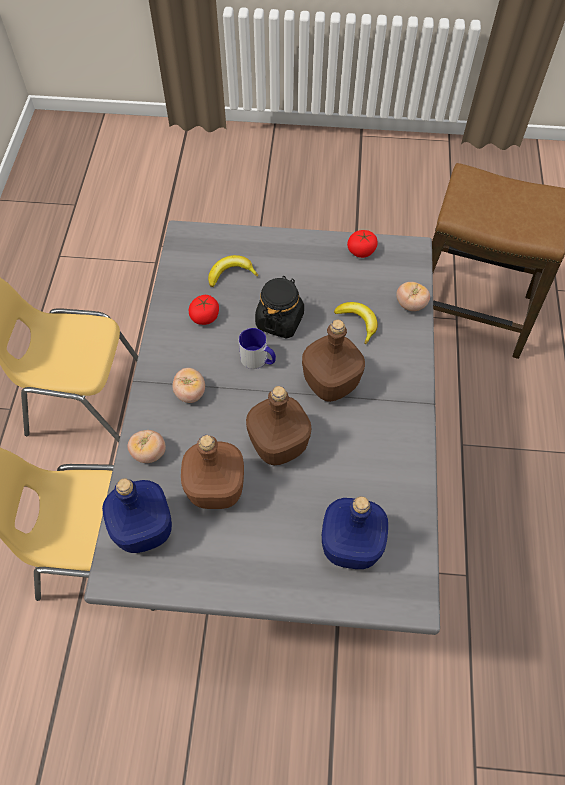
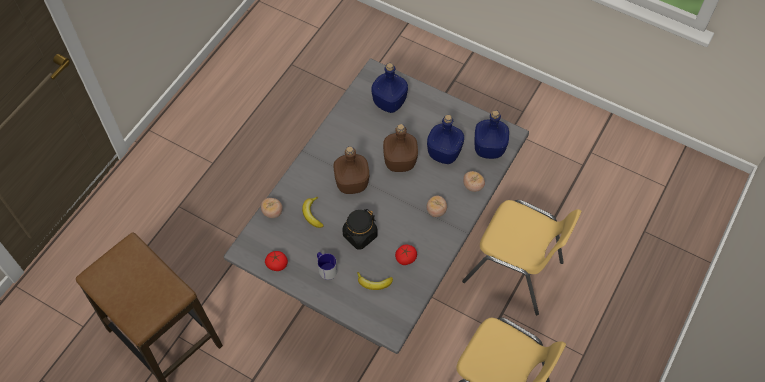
camera: 155 degrees left, 0 degrees up
brown bottle [181,435,244,509] -> blue bottle [427,115,464,164]
mug [239,328,276,369] -> mug moved to [317,252,337,280]

